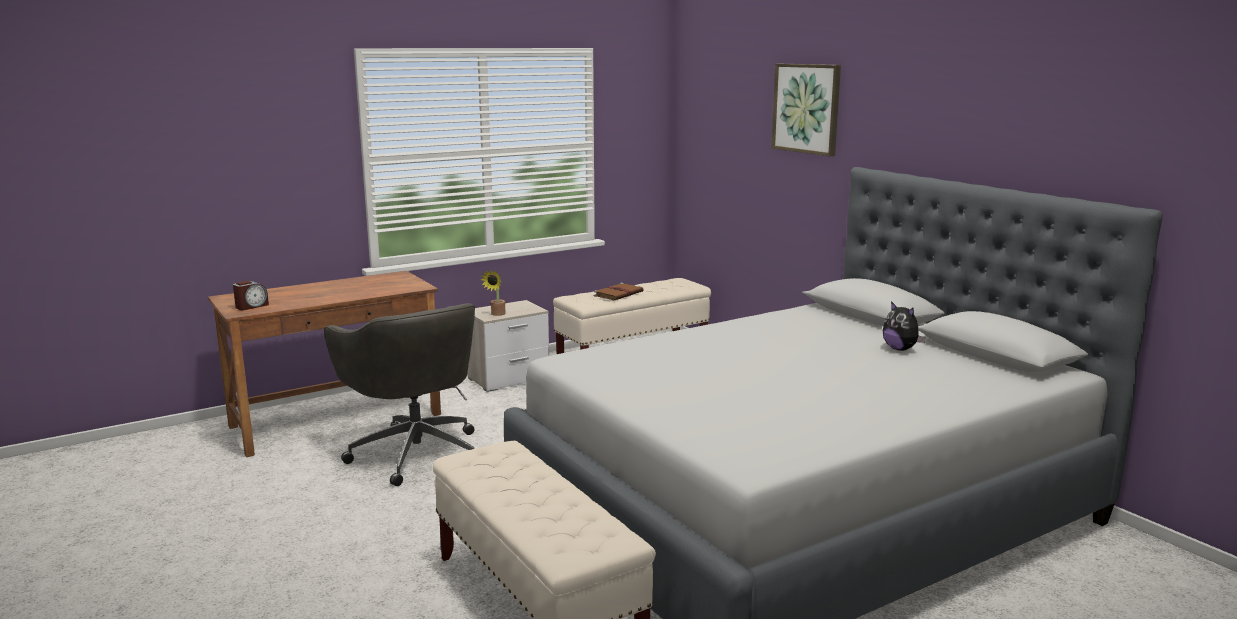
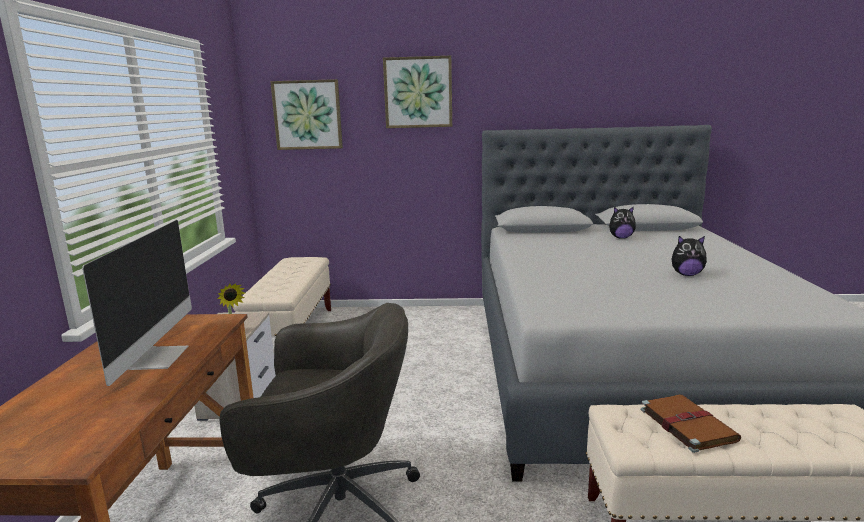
camera: 55 degrees left, 0 degrees up
alarm clock [233,281,269,310] -> none
brown book [594,283,644,300] -> brown book moved to [641,394,741,453]
none -> monitor [82,220,192,386]
none -> picture [270,79,343,150]
none -> plush toy [672,236,707,276]

